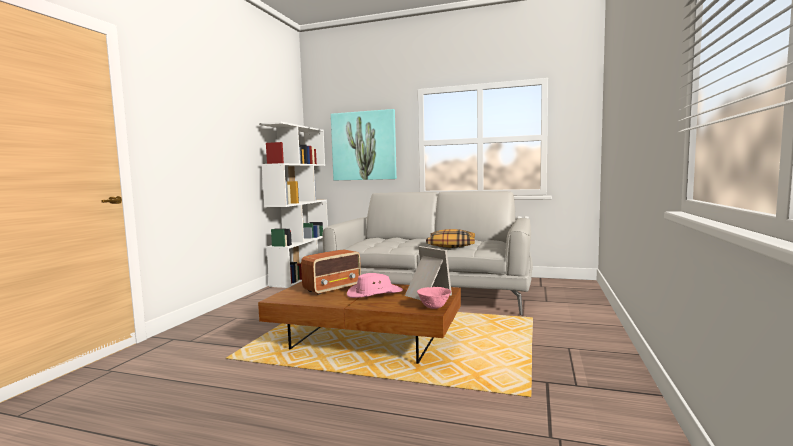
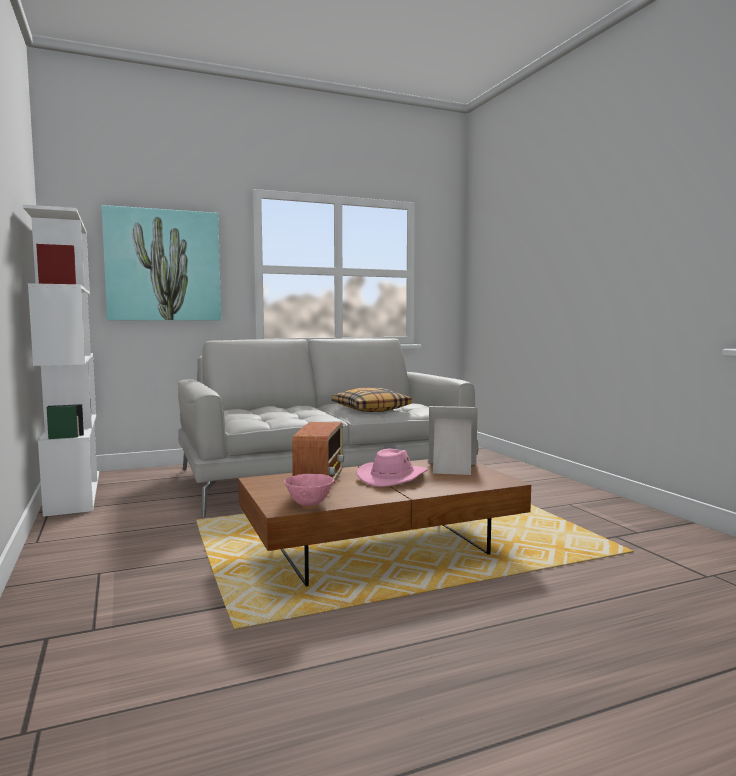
camera: 40 degrees left, 0 degrees up
pink bowl [417,287,451,309] -> pink bowl moved to [284,474,335,506]

